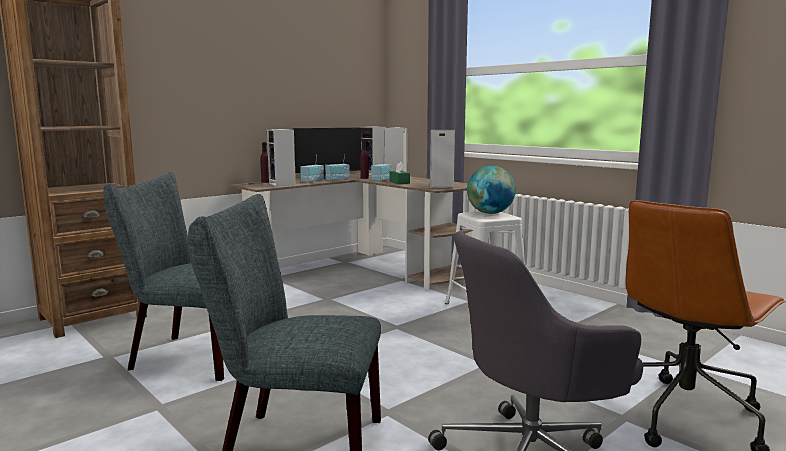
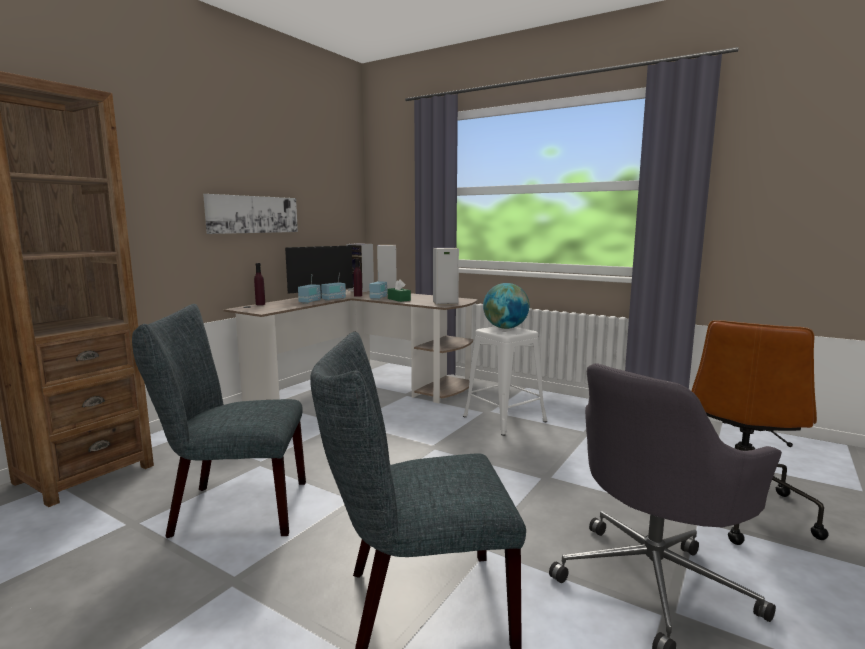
camera: 15 degrees left, 0 degrees up
speaker [267,129,296,186] -> none
none -> picture [203,194,298,234]

